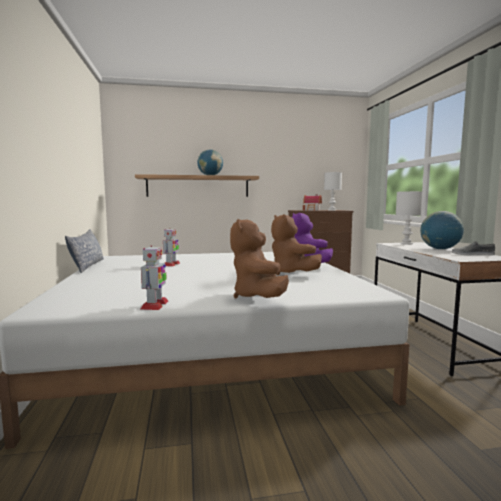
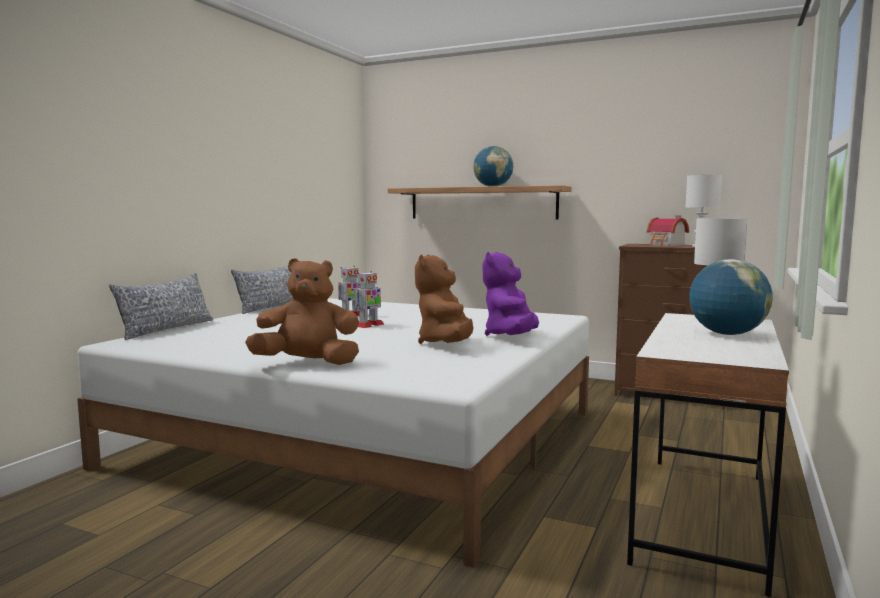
camera: 35 degrees right, 0 degrees up
toy robot [140,245,168,310] -> toy robot moved to [355,271,384,328]
brown plush toy [230,219,289,299] -> brown plush toy turned 60 degrees clockwise [245,258,359,365]
grey shoe [452,241,495,255] -> none
none -> pillow [109,273,213,340]

